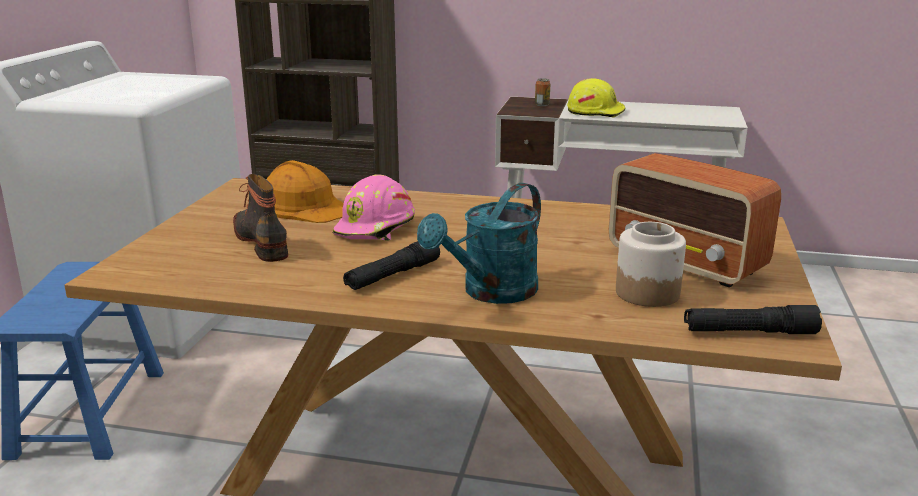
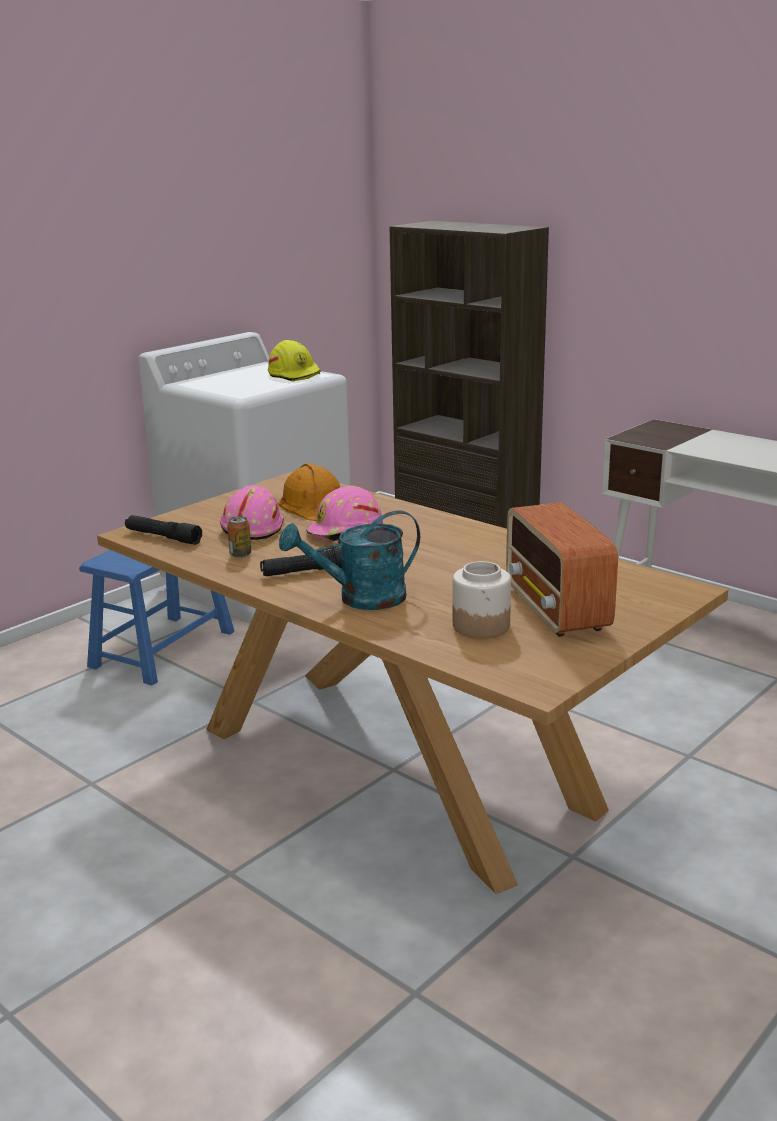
camera: 30 degrees right, 0 degrees up
boot [233,174,288,262] -> pink hard hat [220,485,284,540]
can [535,78,551,106] -> can moved to [227,516,251,558]
yellow hard hat [567,78,626,117] -> yellow hard hat moved to [268,340,321,382]
black flashlight [684,305,822,334] -> black flashlight moved to [125,515,202,545]

